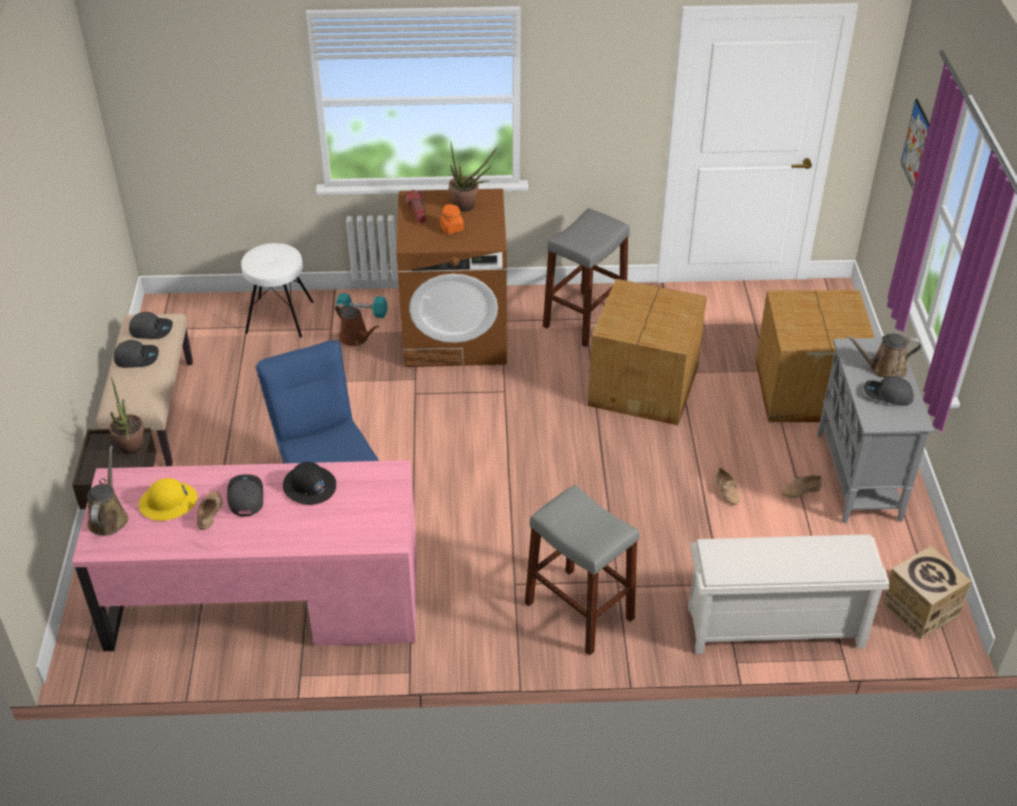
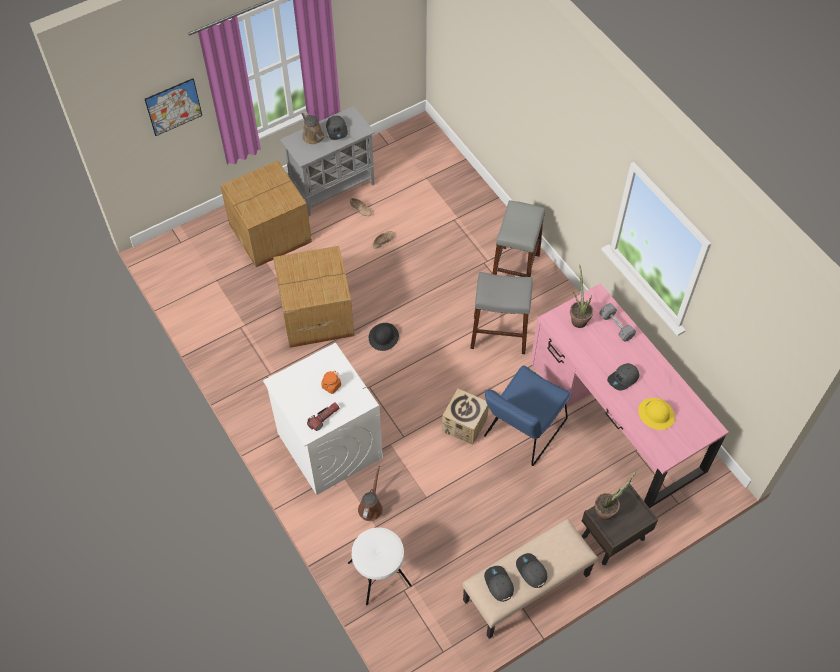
camera: 120 degrees left, 15 degrees up
brown watering can [87,446,128,536] -> none
beige shoe [197,491,223,530] -> none
black hard hat [283,462,336,505] -> black hard hat moved to [369,323,399,351]
turquoise dumbbell [336,293,388,318] -> none
brown washing machine [396,189,507,367] -> white washing machine [263,343,383,495]
potted plant [449,143,498,212] -> potted plant moved to [570,265,593,328]
grey stool [543,208,630,347] -> grey stool moved to [470,272,533,354]
white shoe rack [688,534,890,654] -> none
cardboard box [883,546,971,639] -> cardboard box moved to [442,389,489,445]
none -> grey dumbbell [599,303,636,342]

